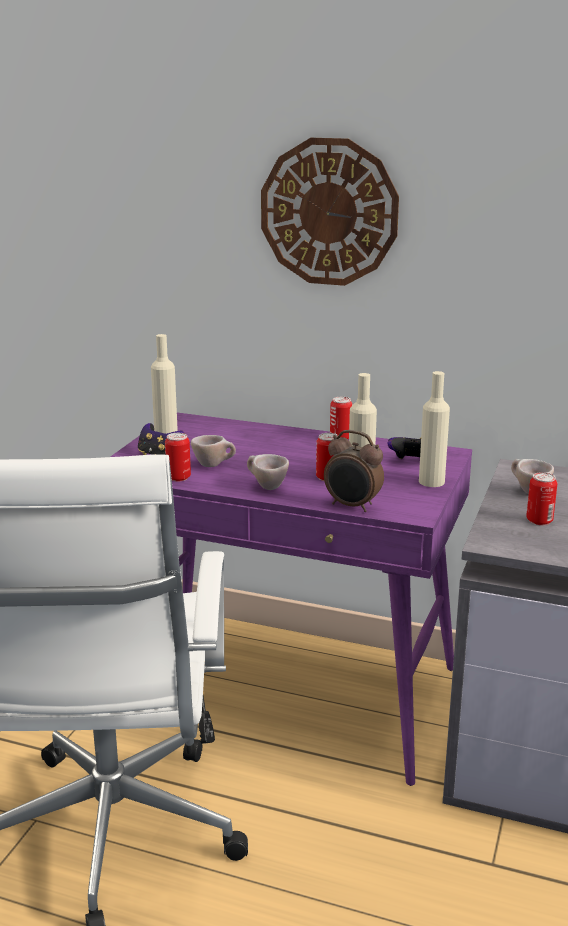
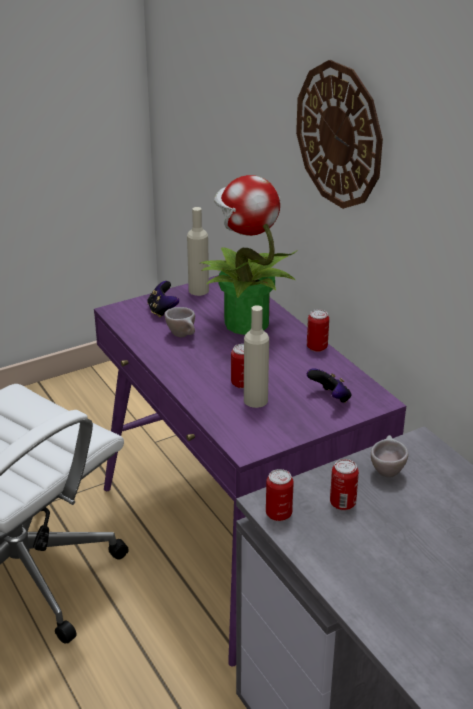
camera: 40 degrees right, 10 degrees up
can [165,433,191,482] -> can moved to [266,469,294,521]
beige cup [247,454,289,490] -> none
alarm clock [324,430,384,512] -> none
beige bottle [419,371,450,487] -> none
none -> potted plant [201,175,298,335]

